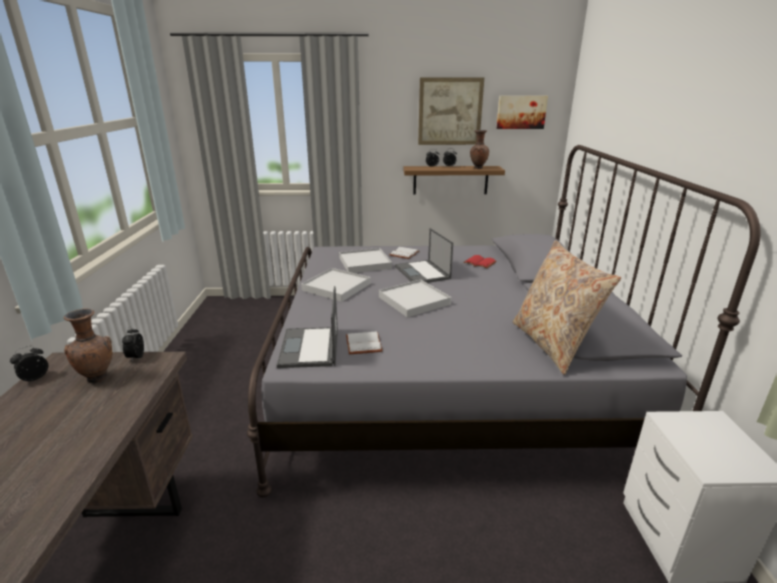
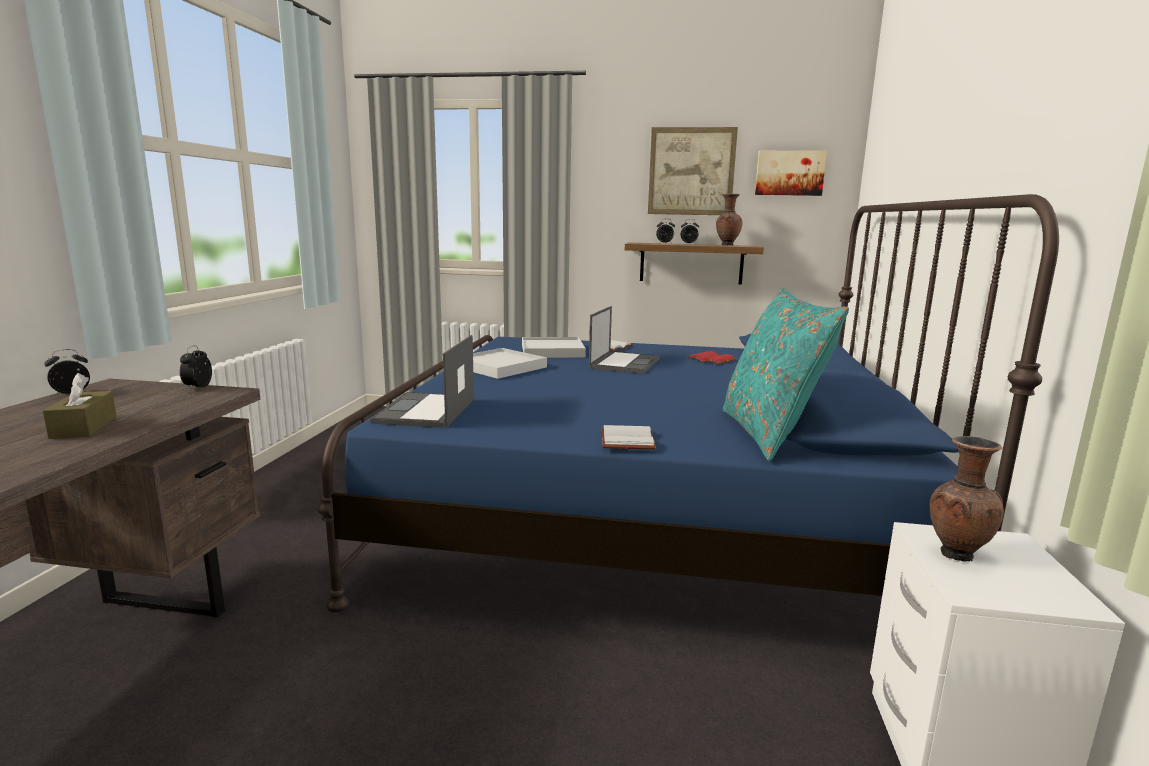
camera: 10 degrees right, 10 degrees down
brown vase [64,309,112,383] -> brown vase moved to [930,436,1004,561]
grey bed [247,145,761,498] -> blue bed [318,194,1059,612]
white book [346,331,383,354] -> white book moved to [602,425,656,449]
white tray [379,279,452,318] -> none
laptop [395,228,453,283] -> laptop turned 150 degrees counterclockwise [589,306,660,374]
beige pillow [513,240,621,375] -> turquoise pillow [723,288,849,461]
none -> brown tissue box [42,373,117,439]

